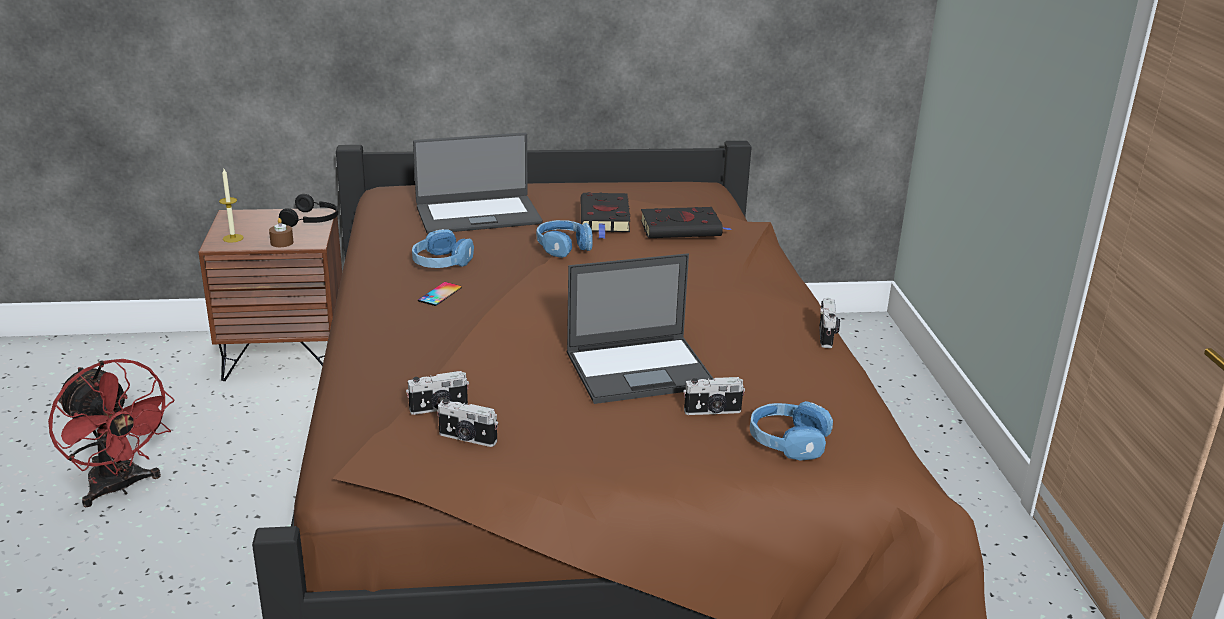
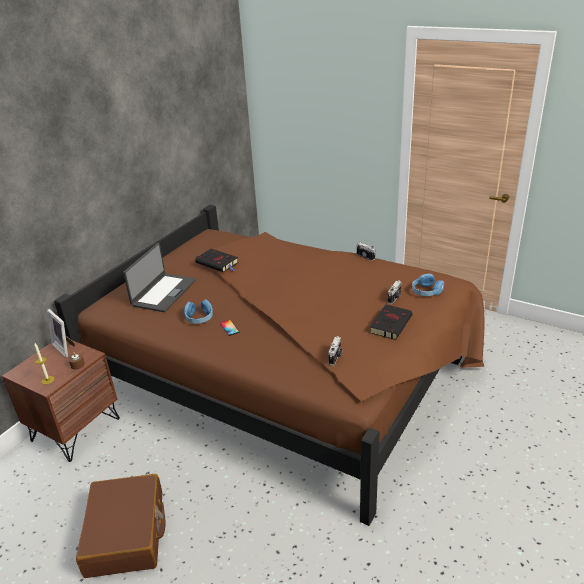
camera: 50 degrees left, 5 degrees up
red fan [48,359,175,507] -> brown suitcase [76,474,165,578]
black headphones [279,194,338,227] -> picture frame [47,309,75,357]
camera [437,399,498,447] -> none
blue headphones [536,220,593,258] -> none
laptop [567,253,714,404] -> none
black book [641,207,732,238] -> black book moved to [369,305,412,340]

